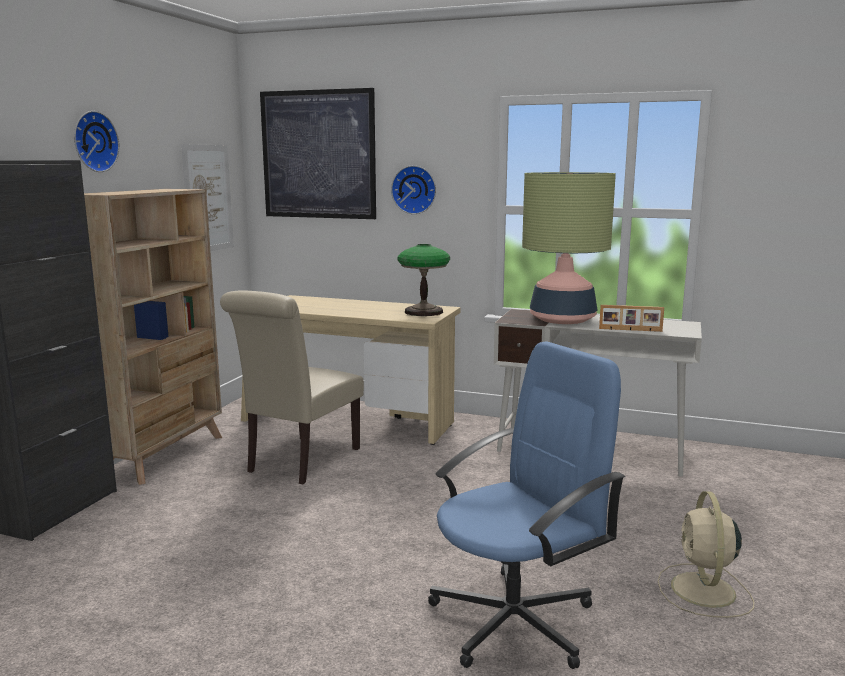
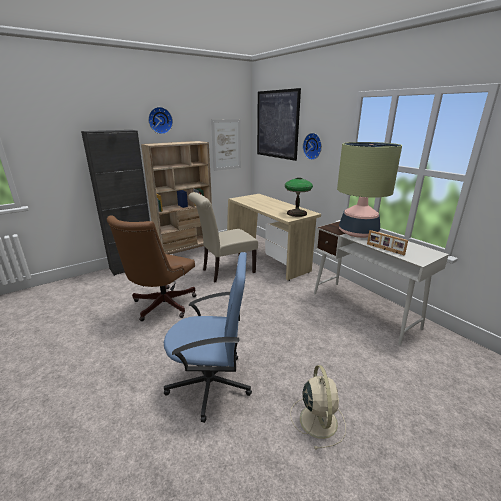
camera: 35 degrees right, 10 degrees up
beige fan [658,491,754,618] -> beige fan turned 135 degrees clockwise [290,365,346,449]
none -> brown office chair [107,216,196,321]

